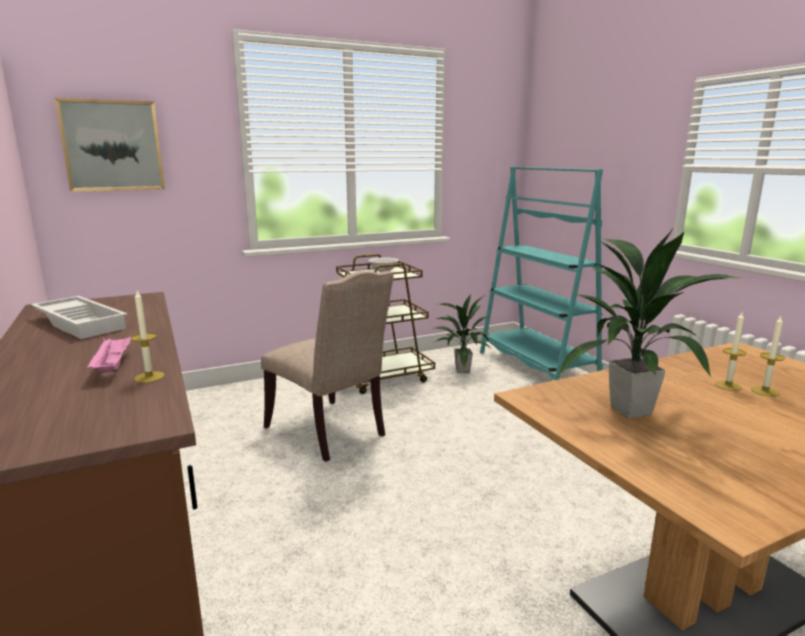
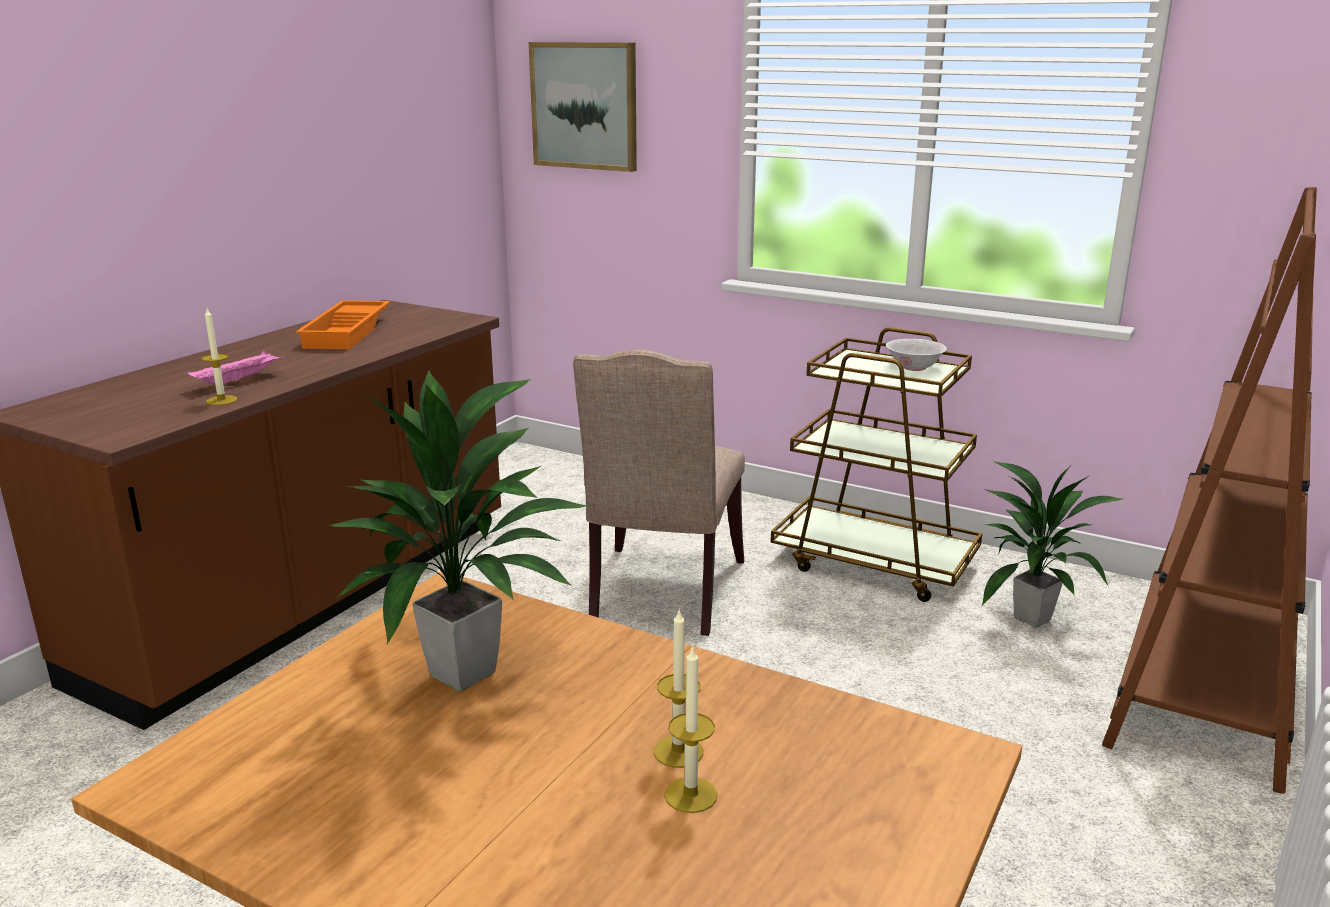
camera: 55 degrees right, 5 degrees up
white tray [31,296,127,339] -> orange tray [296,300,390,349]
turquoise bookcase [480,166,603,380] -> brown bookcase [1102,187,1317,794]

